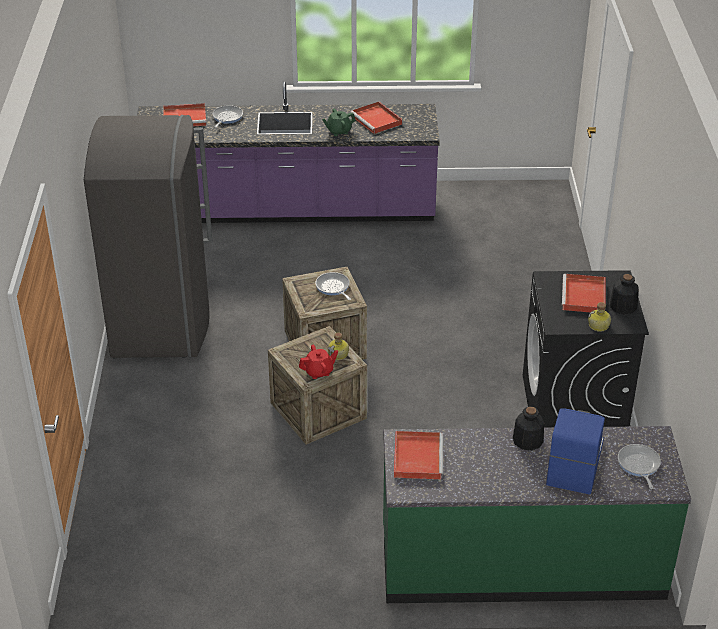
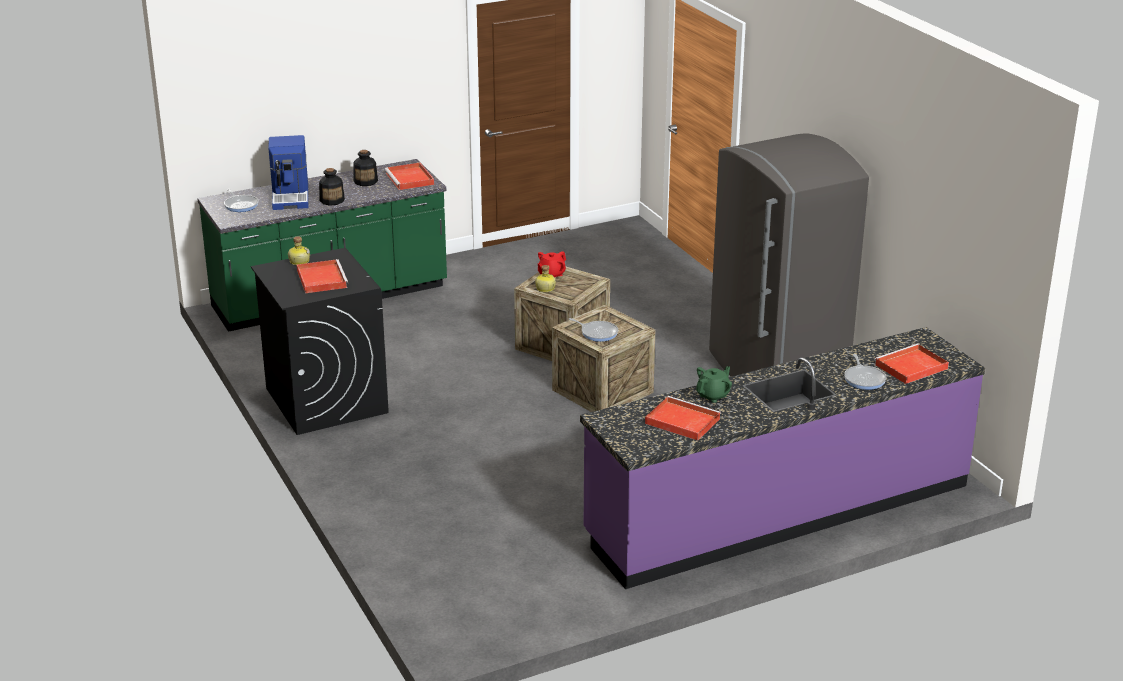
camera: 155 degrees right, 10 degrees down
bottle [610,274,639,314] -> bottle moved to [353,150,378,186]

